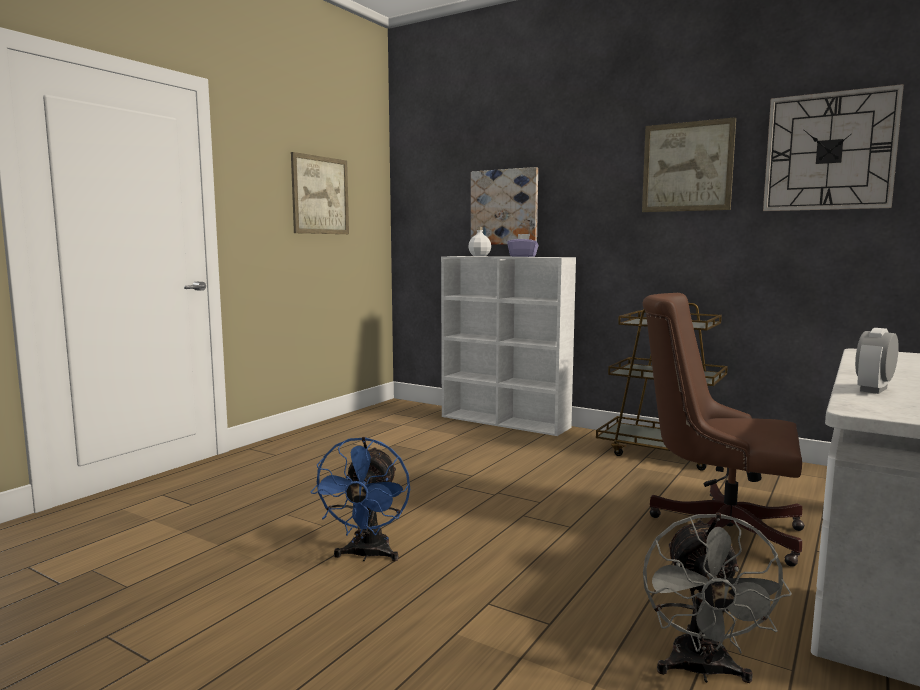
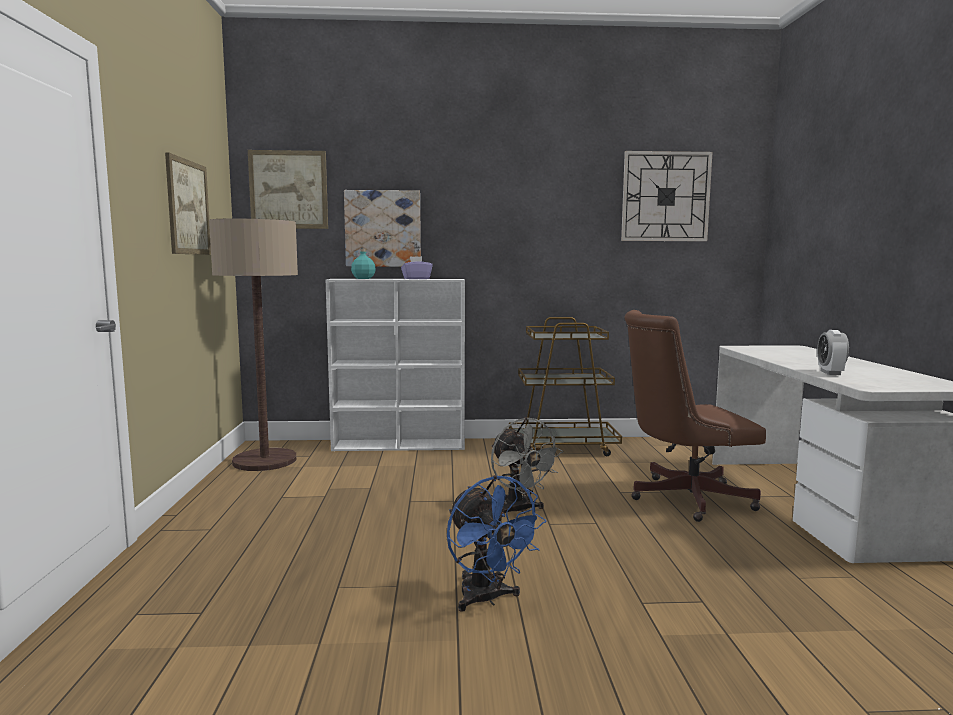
camera: 35 degrees left, 0 degrees up
white bottle [469,227,491,256] -> turquoise bottle [351,248,376,279]
picture [642,117,736,212] -> picture moved to [248,150,328,229]
grey fan [643,513,792,683] -> grey fan moved to [491,417,564,514]
none -> floor lamp [209,218,298,471]

